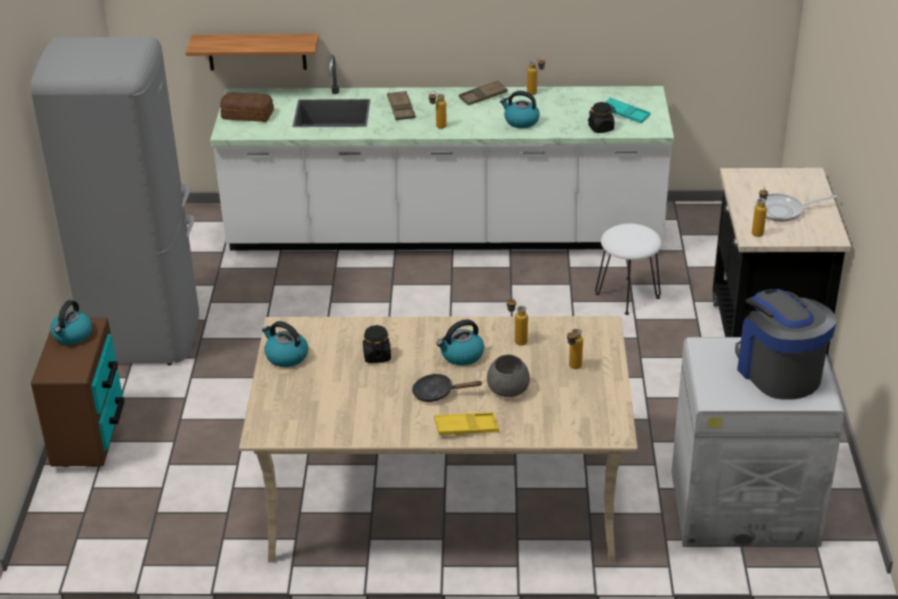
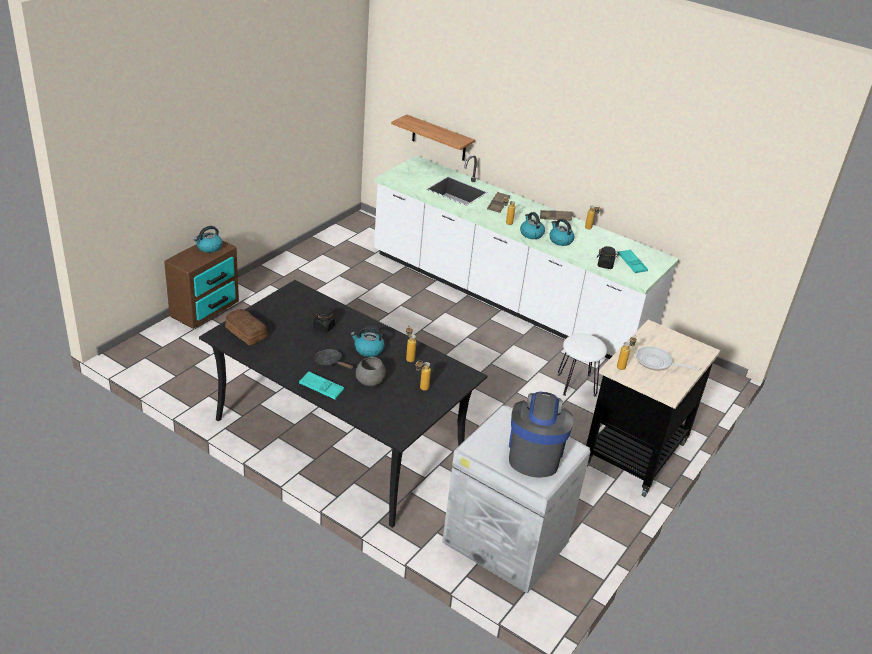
camera: 30 degrees right, 0 degrees up
grey fridge [31,37,199,366] -> none
bread [220,92,274,122] -> bread moved to [225,309,267,346]
beige dining table [239,316,638,563] -> black dining table [199,280,487,528]
kettle [262,321,308,367] -> kettle moved to [520,212,545,239]
yellow tray [434,412,499,435] -> turquoise tray [299,371,344,400]

